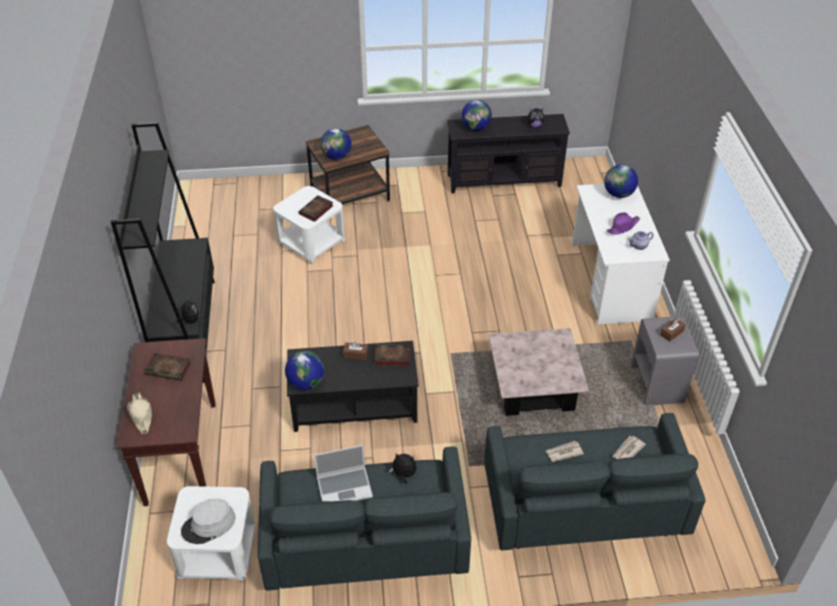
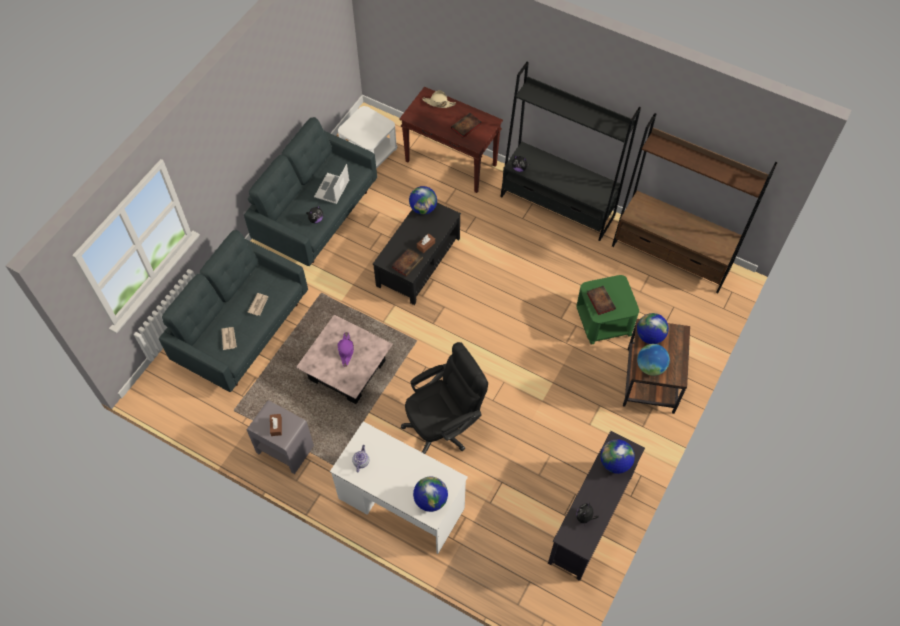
camera: 125 degrees right, 15 degrees up
grey hat [181,498,236,544] -> none
white side table [273,186,346,264] -> green side table [576,275,639,344]
purple hat [607,212,640,235] -> purple hat moved to [337,332,354,367]
none -> black office chair [401,342,488,454]
none -> brown bookcase [612,113,777,293]
none -> globe [637,344,670,376]

